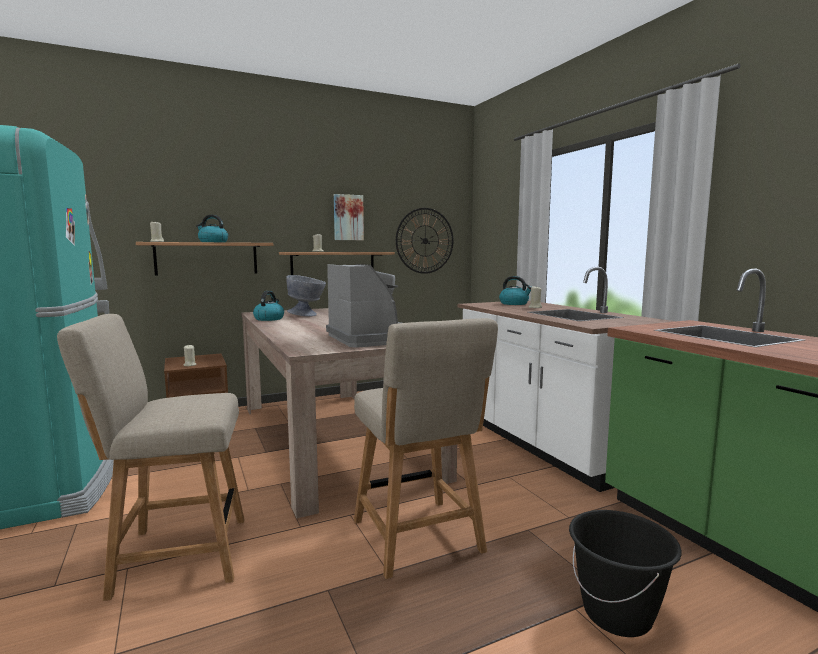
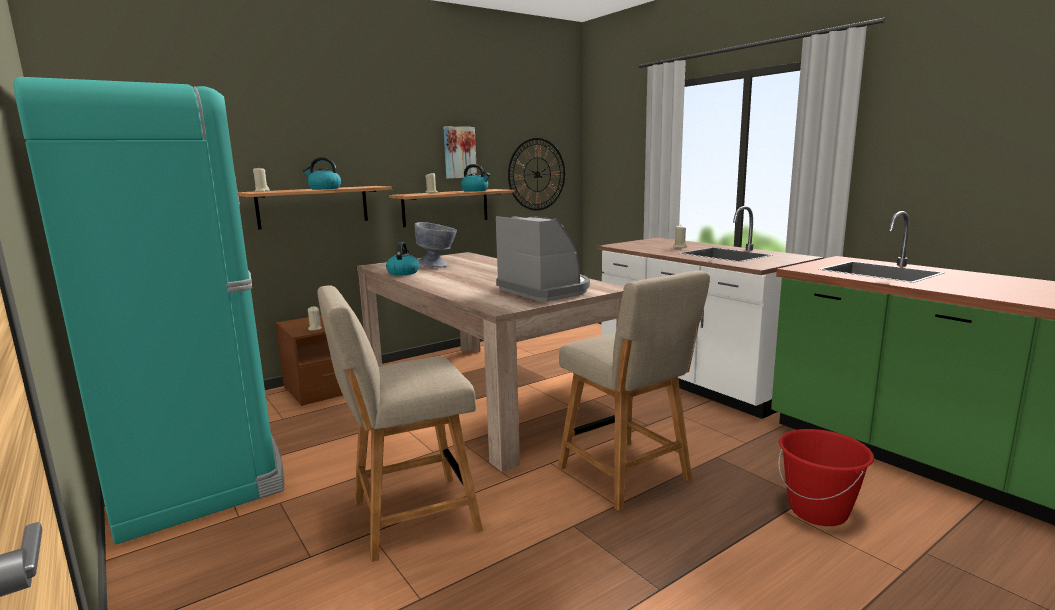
camera: 10 degrees left, 5 degrees up
kettle [499,276,531,305] -> kettle moved to [461,164,490,192]
black bucket [569,510,682,637] -> red bucket [778,429,874,526]

